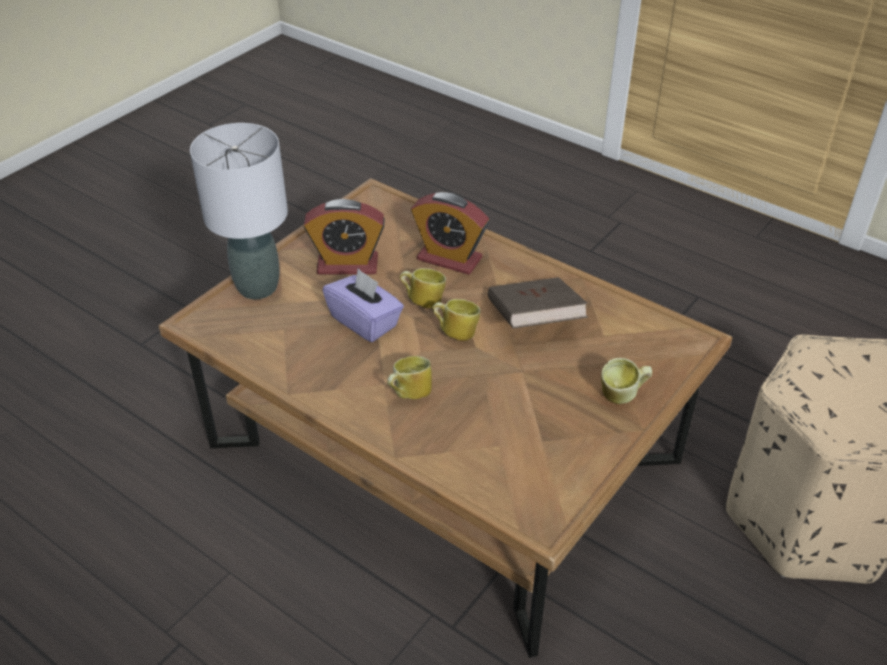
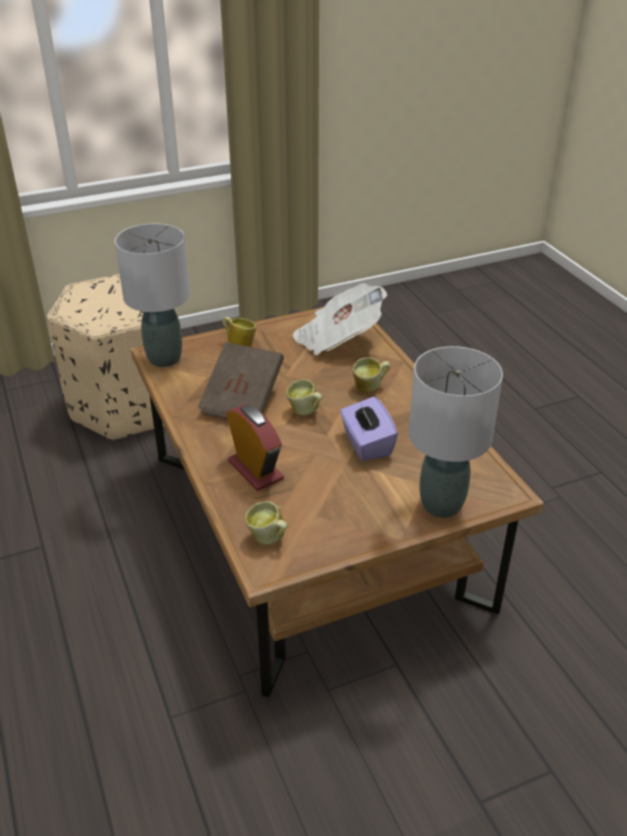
camera: 150 degrees left, 5 degrees down
alarm clock [304,199,385,274] -> none
mug [400,268,446,309] -> mug moved to [245,501,288,545]
none -> grey table lamp [115,223,190,367]
none -> newspaper [293,283,387,355]

